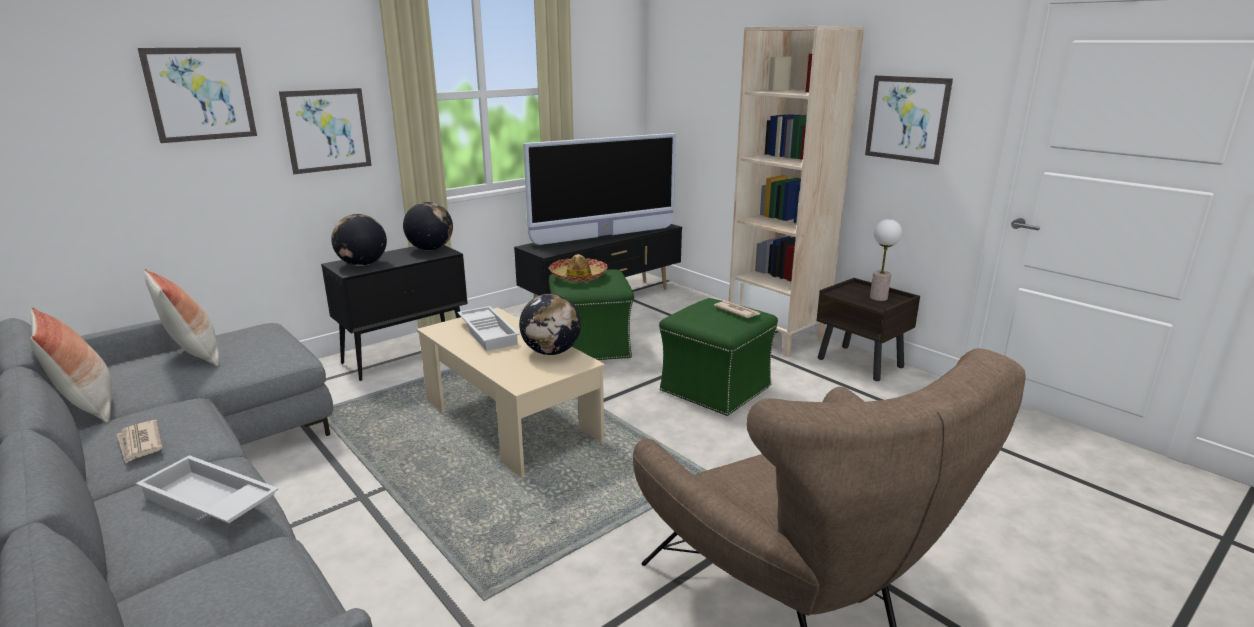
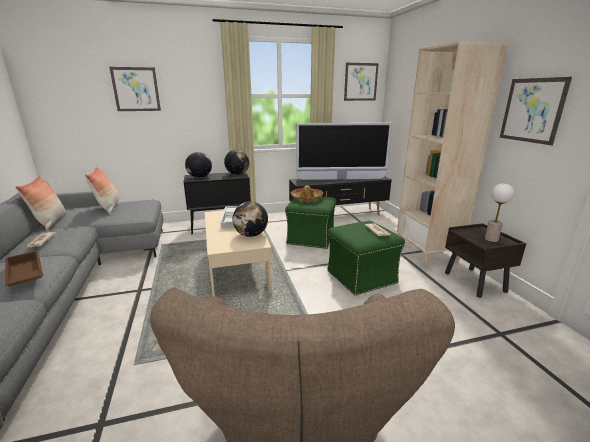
camera: 25 degrees right, 0 degrees up
white tray [136,455,279,523] -> brown tray [5,250,43,287]
picture [279,88,372,174] -> picture moved to [344,63,379,101]

